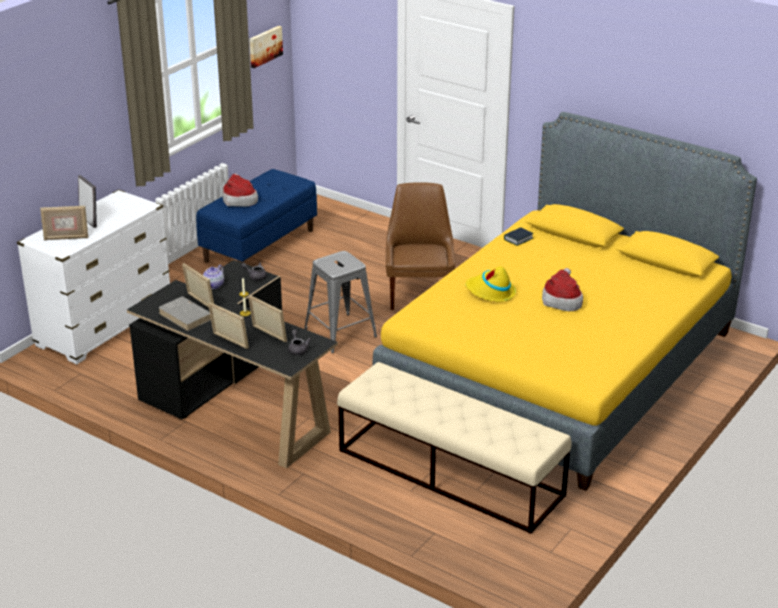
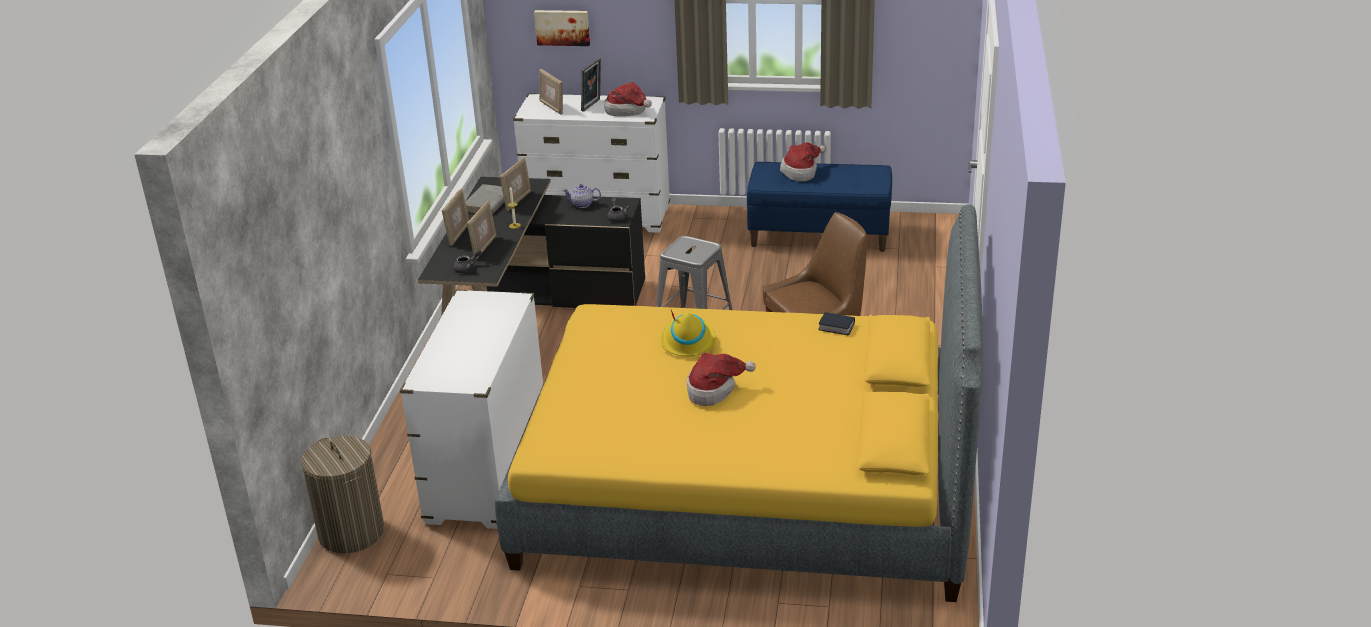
camera: 65 degrees right, 0 degrees up
picture [249,26,283,68] -> picture moved to [534,10,590,46]
beige bench [337,362,571,534] -> white dresser [400,290,543,529]
none -> laundry basket [301,436,384,553]
none -> hat [604,82,652,116]

